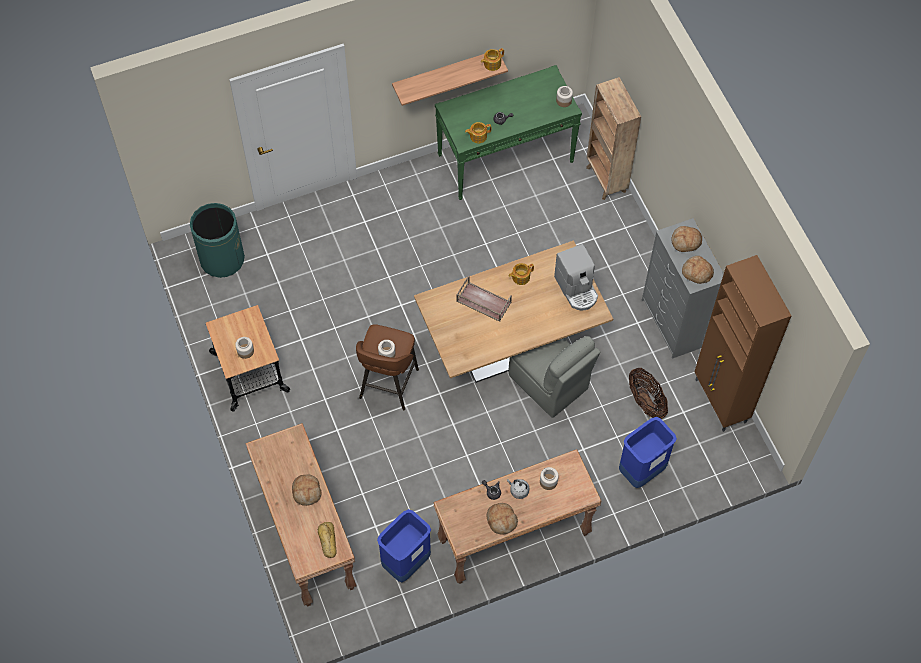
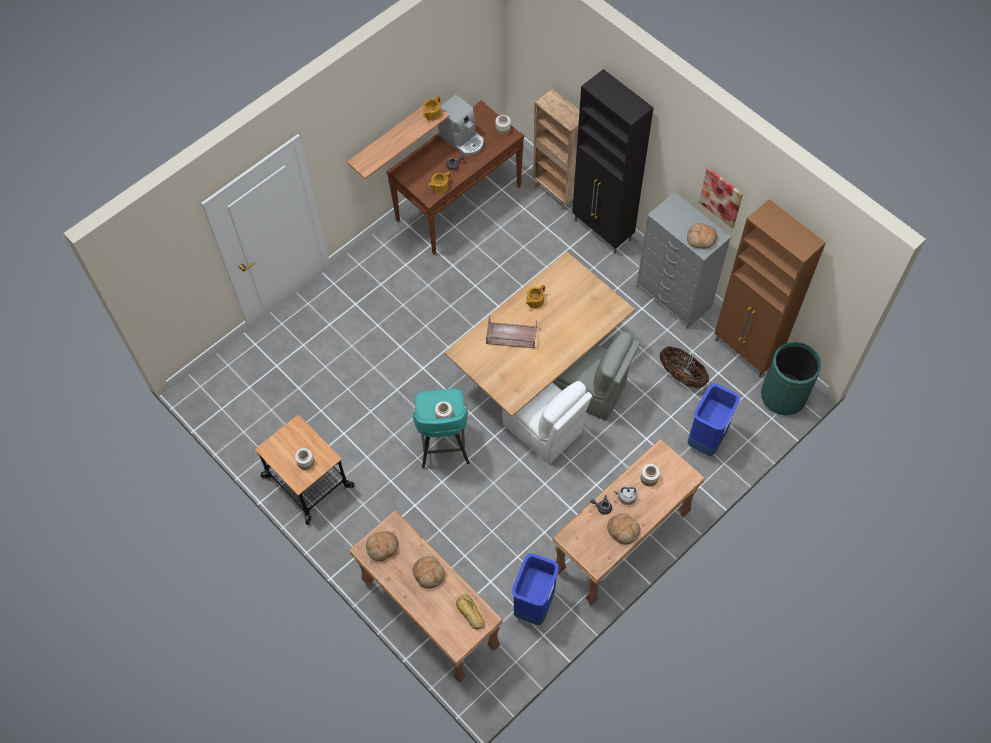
camera: 20 degrees left, 0 degrees up
green trash can [190,203,245,278] -> green trash can moved to [761,342,821,416]
brown stool [356,324,419,410] -> turquoise stool [413,389,470,468]
green console table [435,65,582,200] -> brown console table [386,100,524,255]
coffee machine [554,244,598,310] -> coffee machine moved to [438,94,484,156]
bread [671,226,702,252] -> bread moved to [366,531,399,561]
none -> white chair [502,381,592,464]
none -> black cabinet [572,69,654,254]
none -> picture [699,167,743,228]

